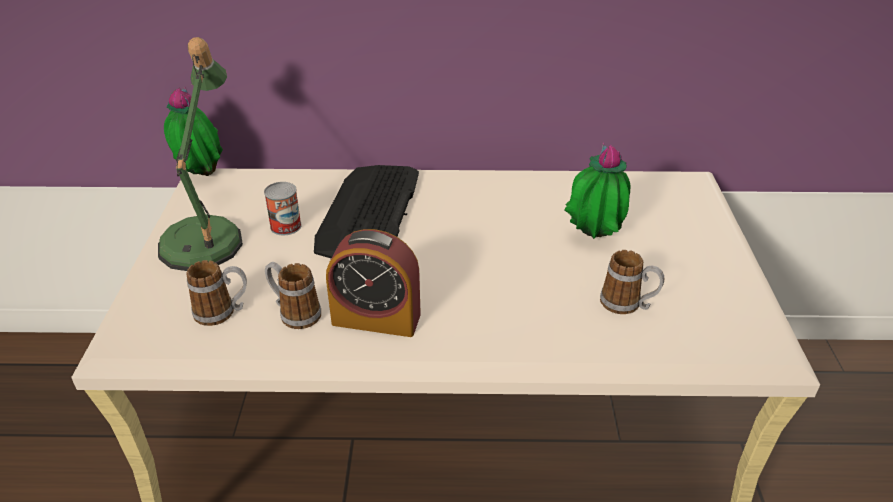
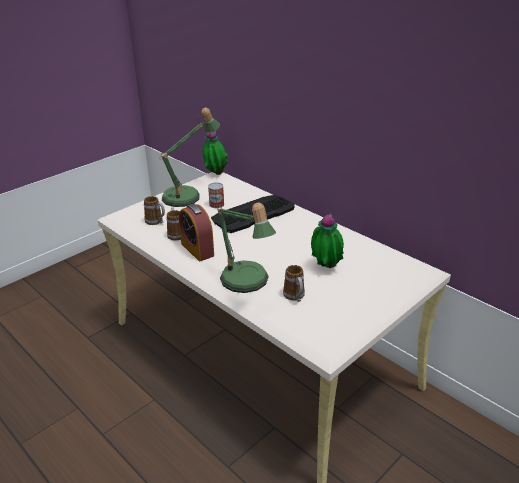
camera: 45 degrees right, 5 degrees down
none -> table lamp [217,202,276,293]

